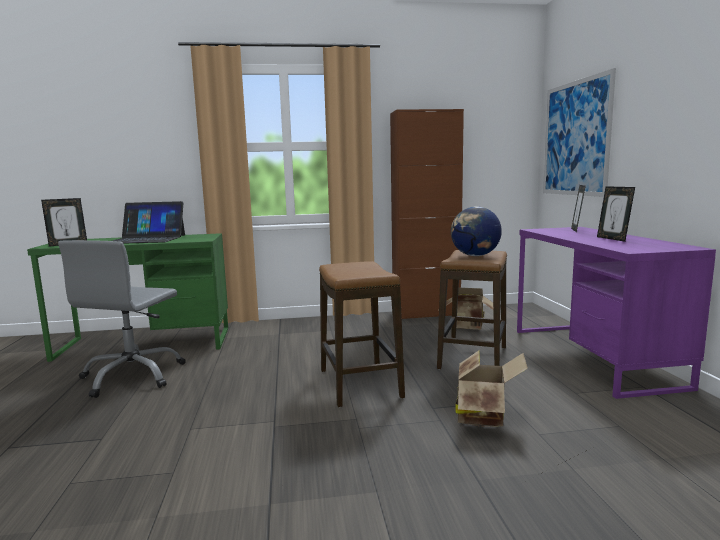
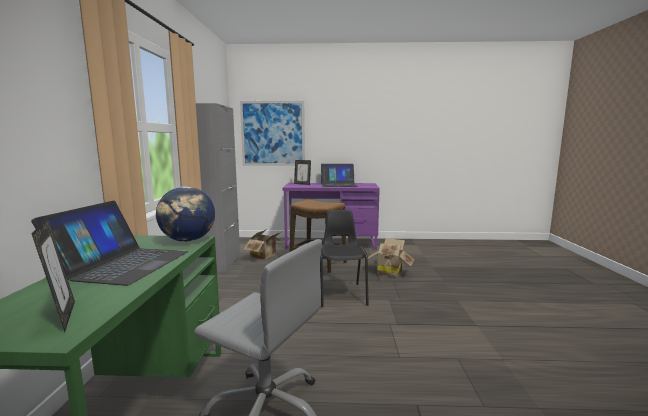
camera: 80 degrees left, 0 degrees up
stool [319,261,405,407] -> black chair [320,210,369,307]
brown cabinet [390,109,464,319] -> grey cabinet [196,103,240,272]
globe [451,206,502,256] -> globe moved to [156,186,215,242]
picture frame [597,186,635,242] -> laptop [321,164,358,187]

